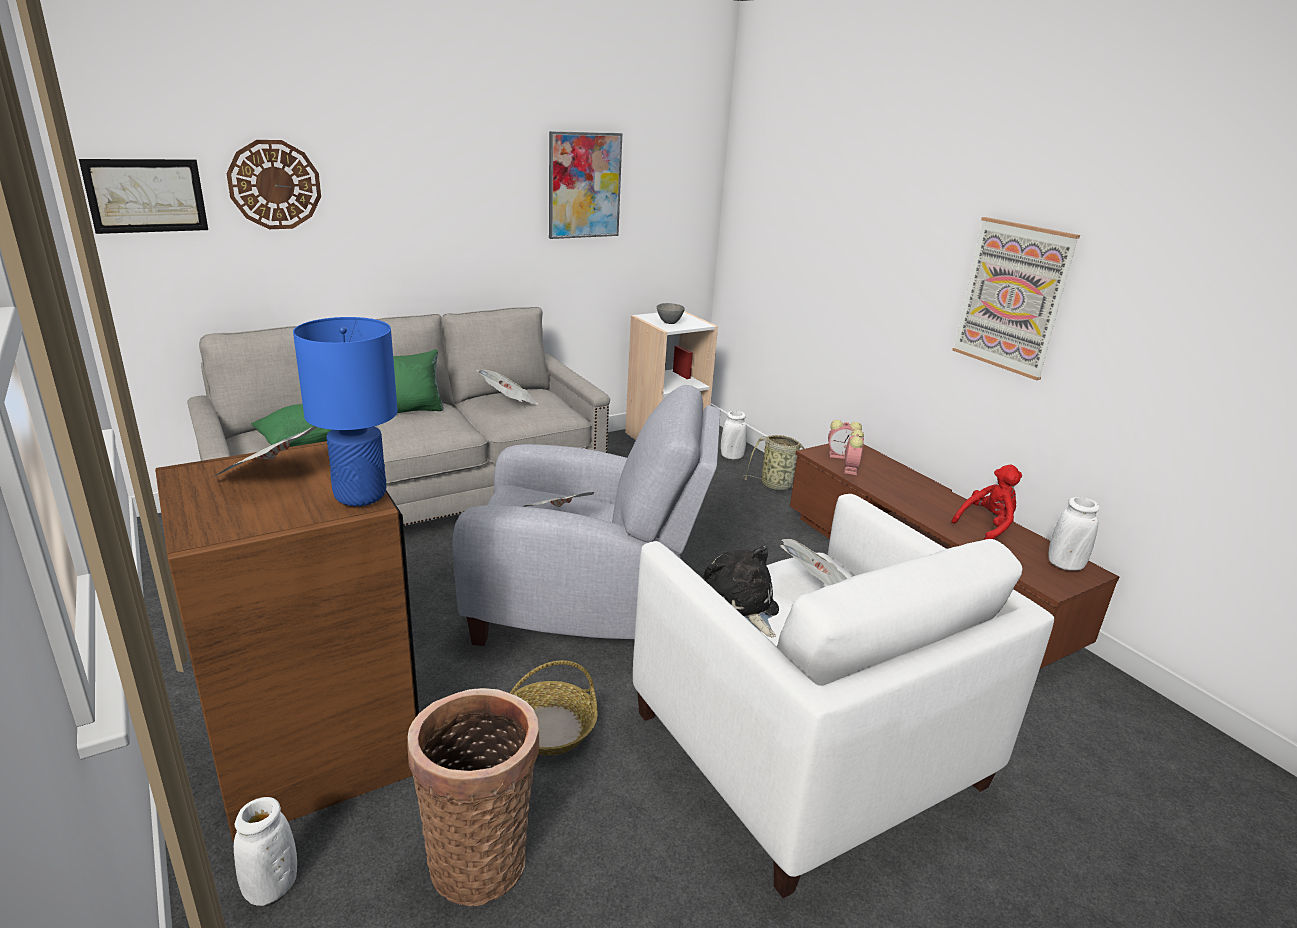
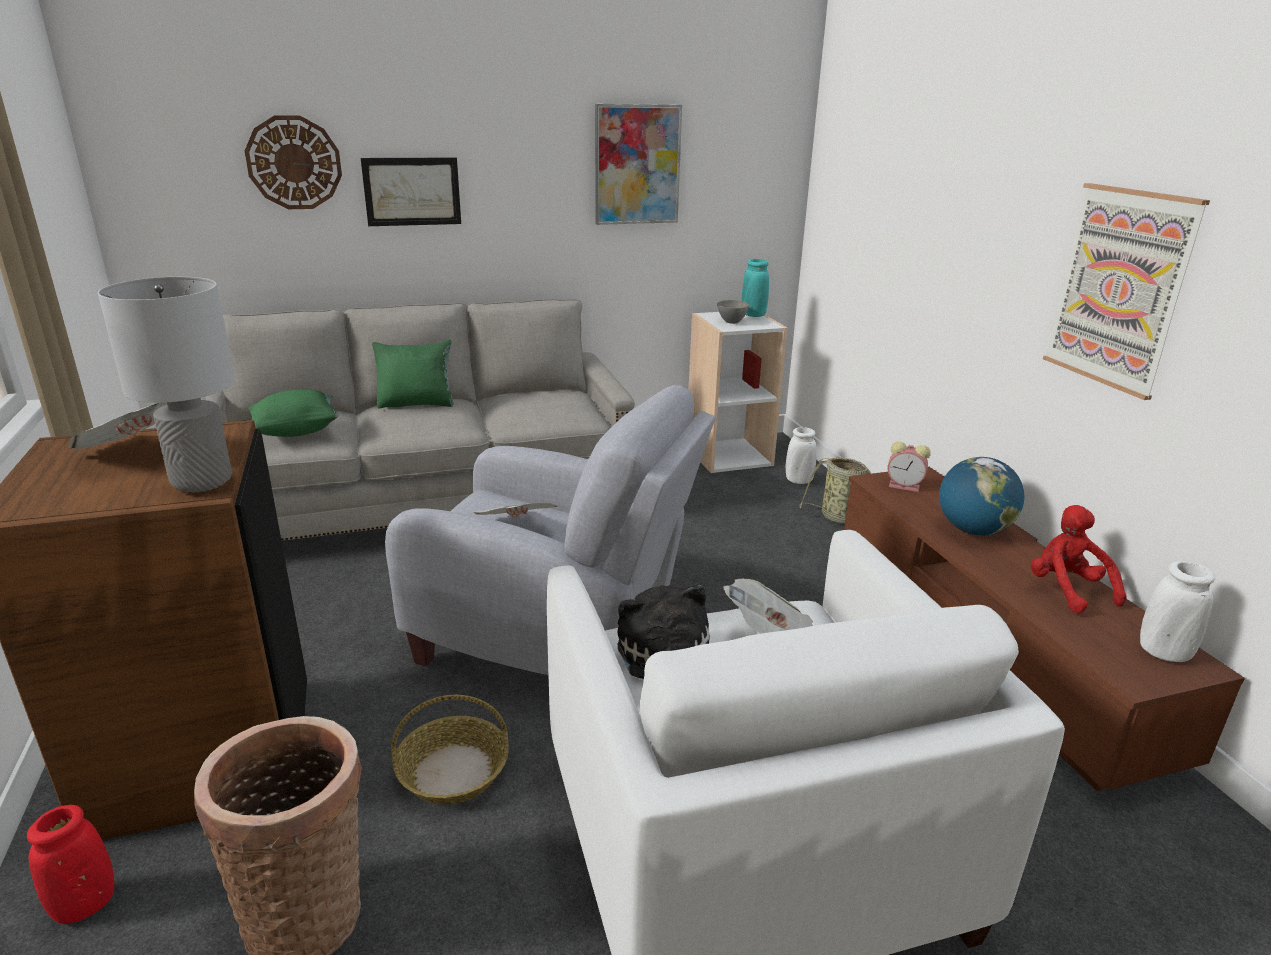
camera: 15 degrees right, 0 degrees up
picture [79,159,208,234] -> picture moved to [361,157,461,226]
white vase [234,797,297,906] -> red vase [27,805,114,924]
blue table lamp [293,317,398,507] -> grey table lamp [98,277,235,493]
newspaper [476,369,539,405] -> none
alarm clock [842,429,864,475] -> none
red plush toy [951,465,1022,540] -> red plush toy turned 90 degrees counterclockwise [1031,505,1127,613]
none -> turquoise vase [742,259,769,317]
none -> globe [939,457,1024,535]

